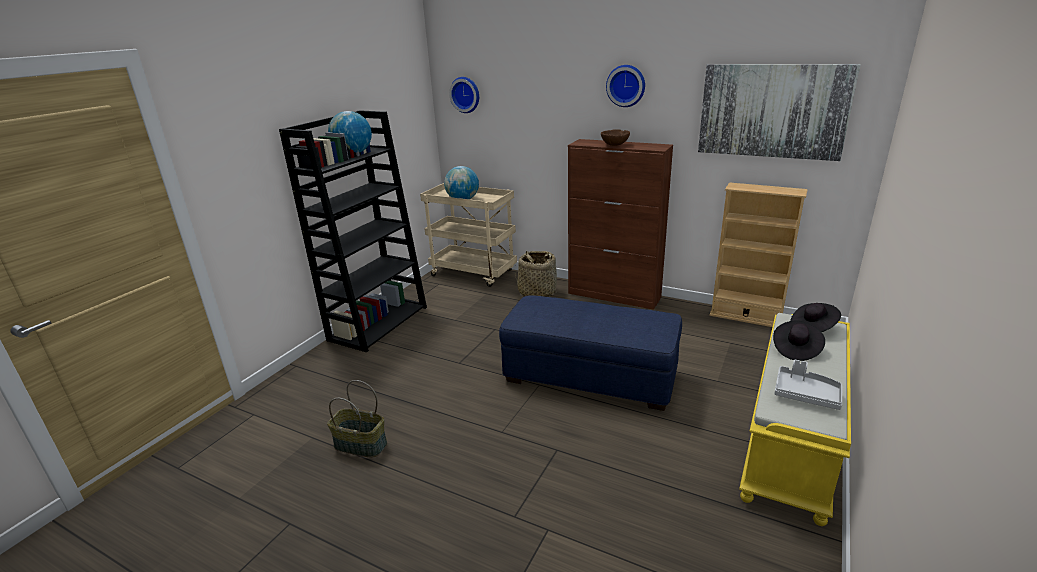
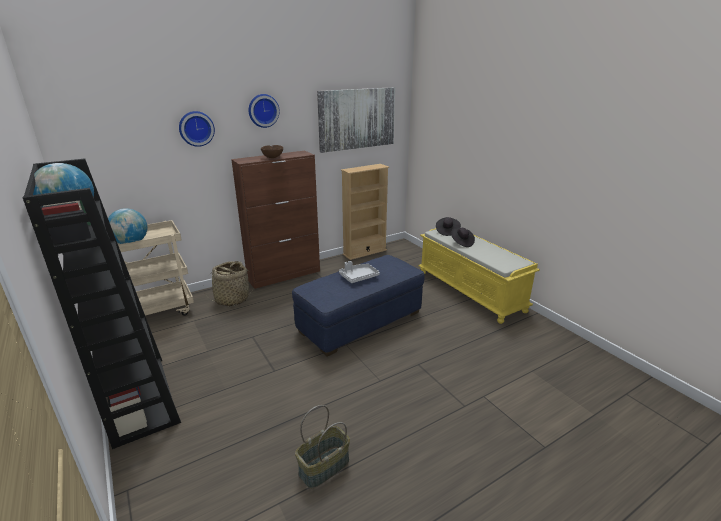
camera: 60 degrees left, 0 degrees up
wall clock [449,77,479,113] -> wall clock moved to [179,111,215,147]
grey tray [775,360,842,410] -> grey tray moved to [339,261,380,283]

